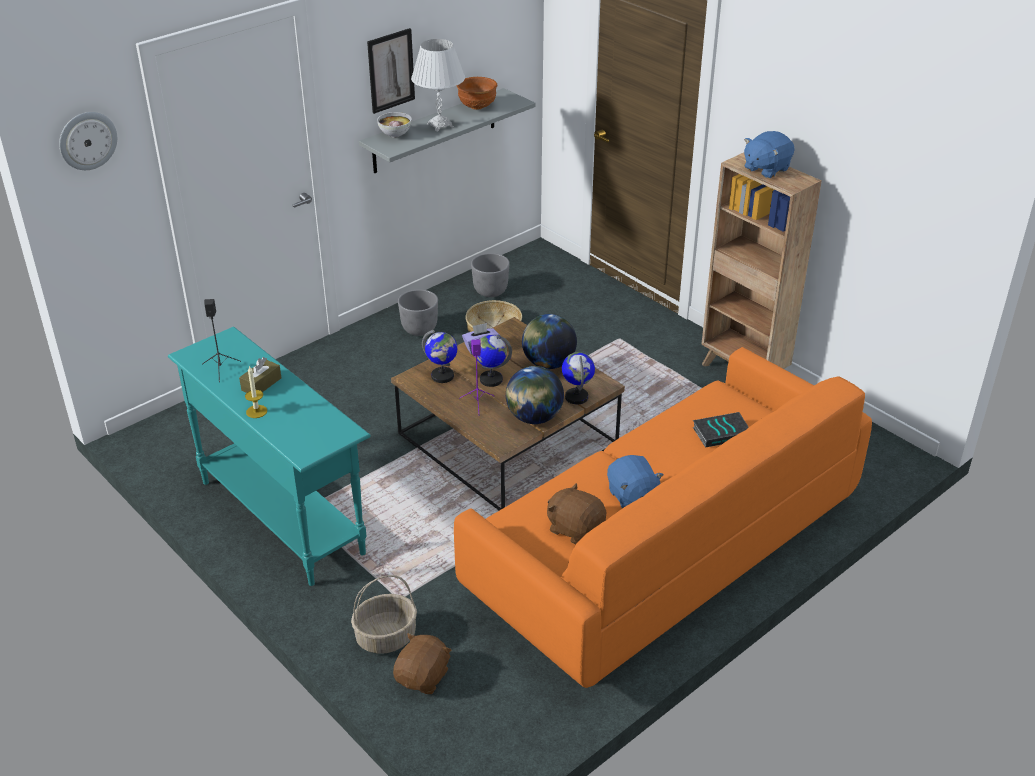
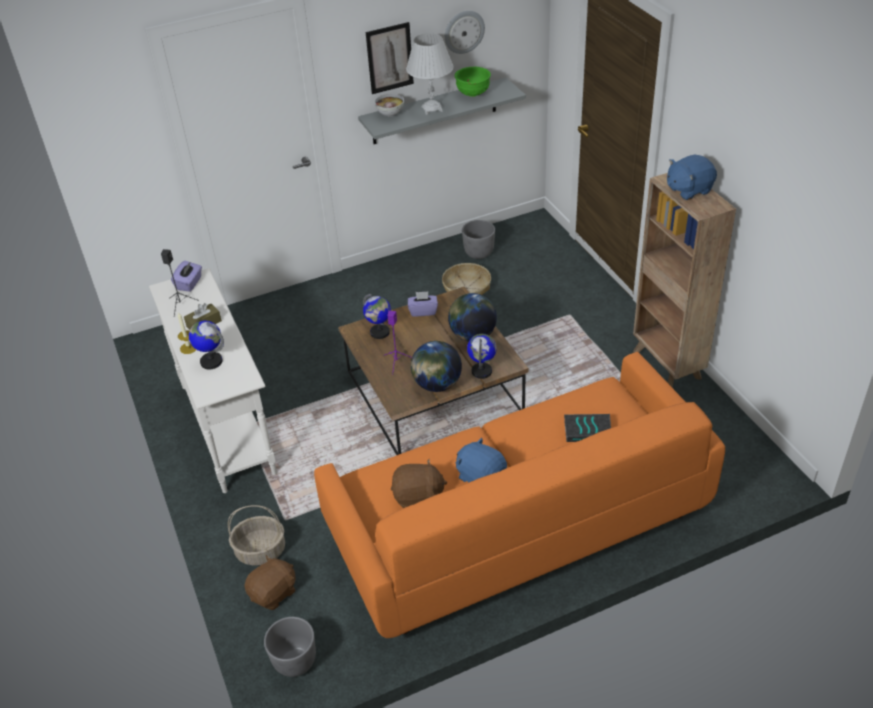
camera: 20 degrees right, 5 degrees up
wall clock [59,112,117,170] -> wall clock moved to [445,11,485,54]
turquoise console table [168,327,371,586] -> white console table [149,268,277,493]
grey planter [398,289,438,336] -> grey planter moved to [264,617,316,677]
brown bowl [457,77,497,110] -> green bowl [455,67,491,97]
globe [477,335,512,387] -> globe moved to [189,320,224,369]
brown plush toy [547,483,606,545] -> brown plush toy turned 120 degrees clockwise [391,459,447,508]
blue plush toy [607,455,664,508] -> blue plush toy turned 135 degrees clockwise [456,437,507,482]
none -> purple tissue box [171,261,202,292]

